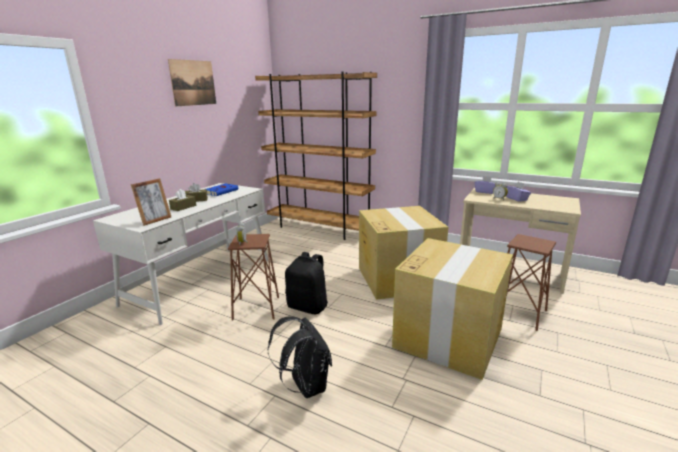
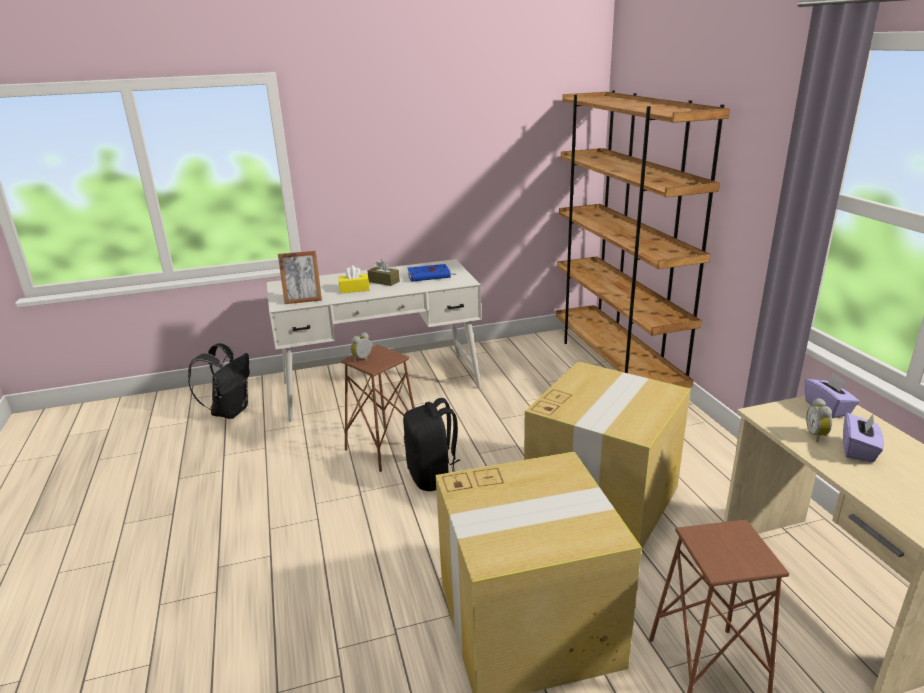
camera: 45 degrees right, 5 degrees up
picture [168,59,216,106] -> none
brown tissue box [169,189,196,211] -> yellow tissue box [339,265,369,293]
black backpack [268,316,332,398] -> black backpack moved to [188,343,250,419]

